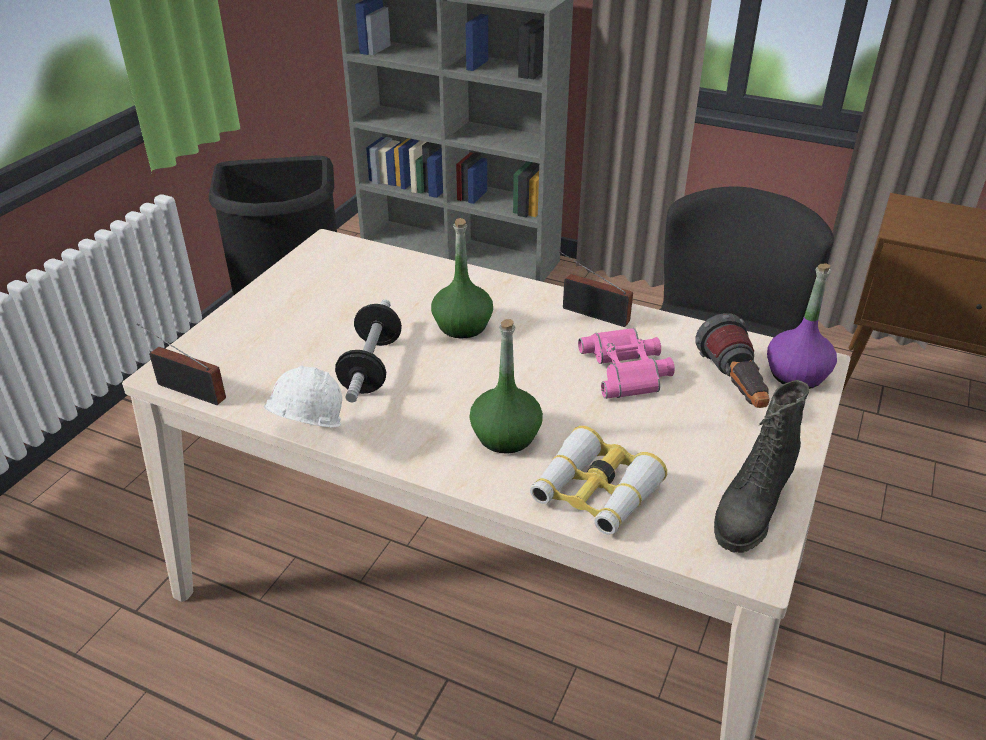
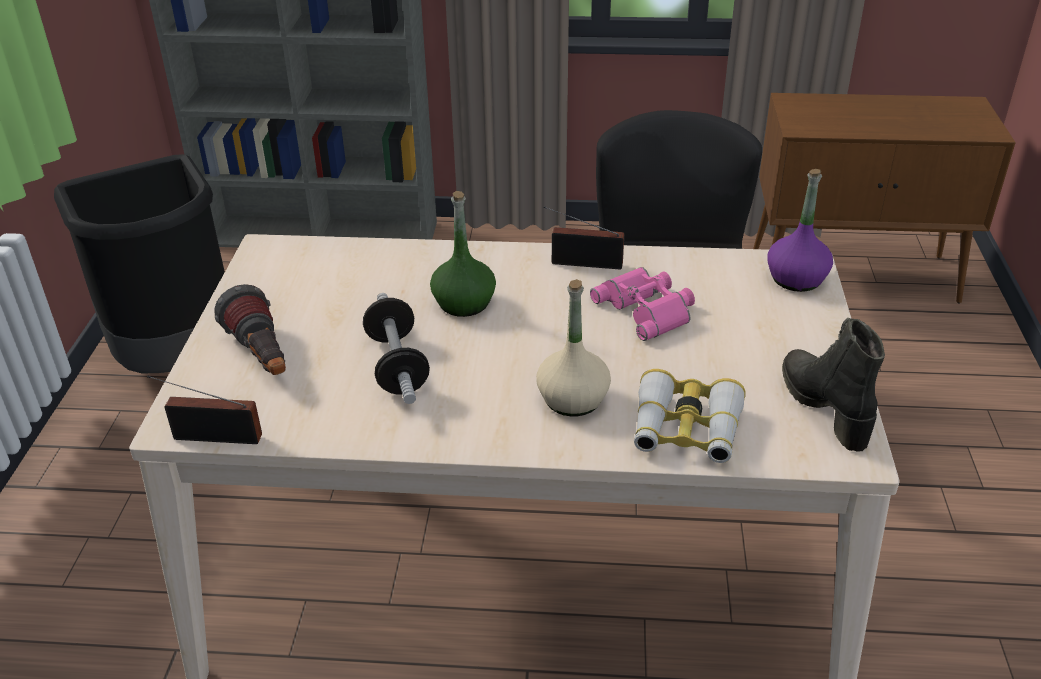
camera: 20 degrees left, 0 degrees up
white hard hat [264,366,342,428] -> none
green bottle [469,319,543,454] -> beige bottle [536,279,611,417]
flashlight [695,313,770,408] -> flashlight moved to [214,284,286,375]
black boot [714,380,809,553] -> black boot turned 150 degrees clockwise [782,318,885,452]

